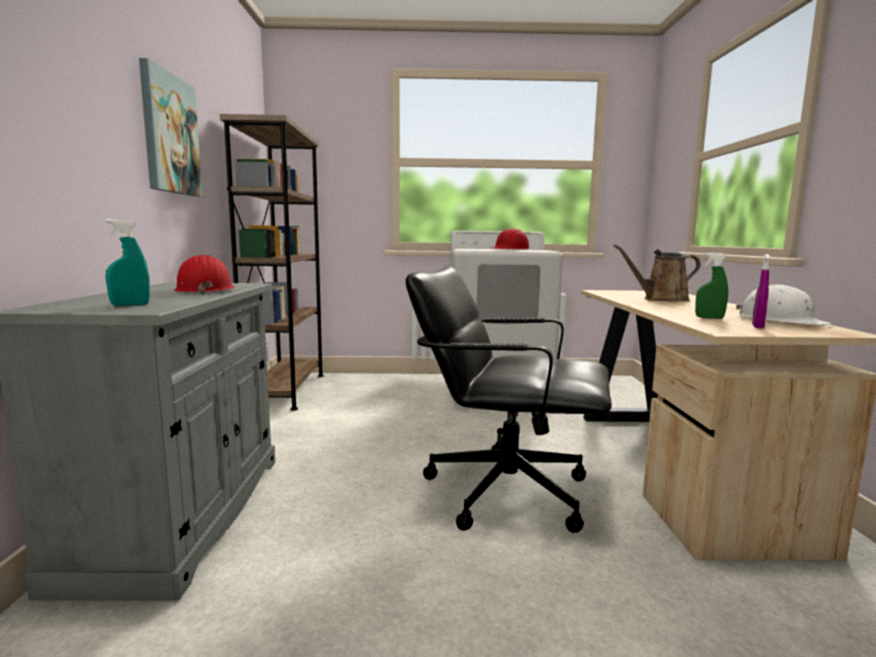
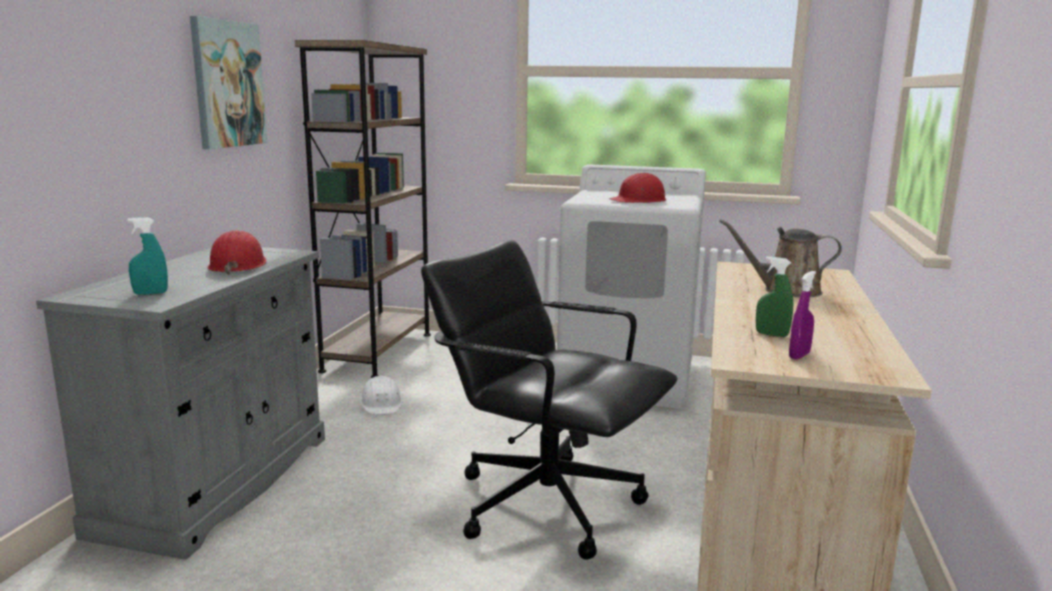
camera: 15 degrees right, 5 degrees up
white hard hat [736,284,831,325] -> white hard hat moved to [360,375,402,415]

